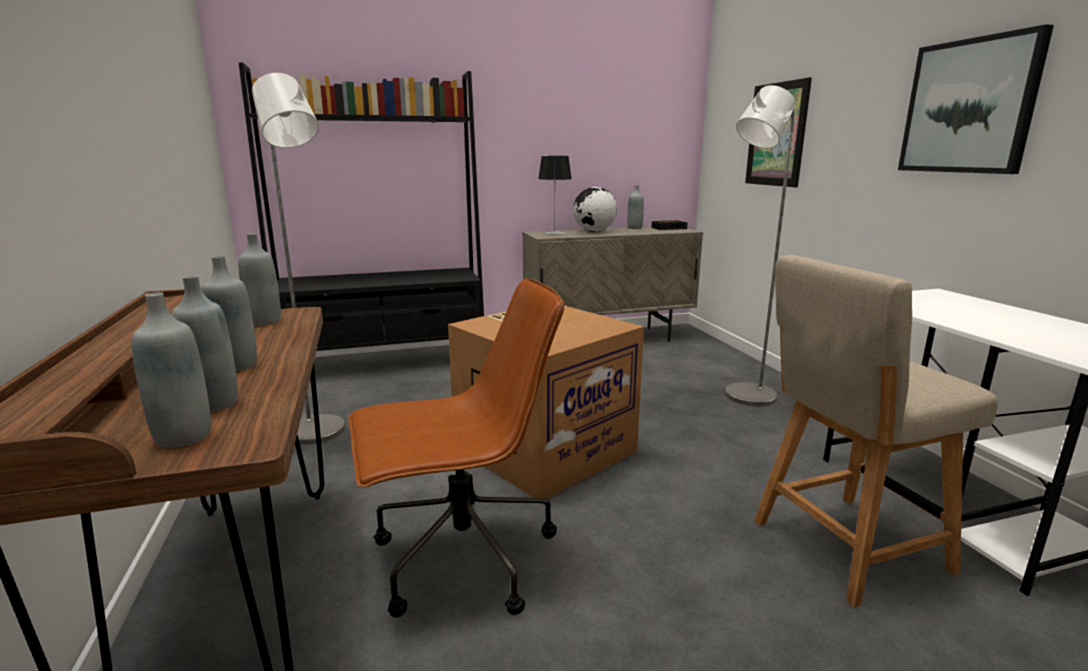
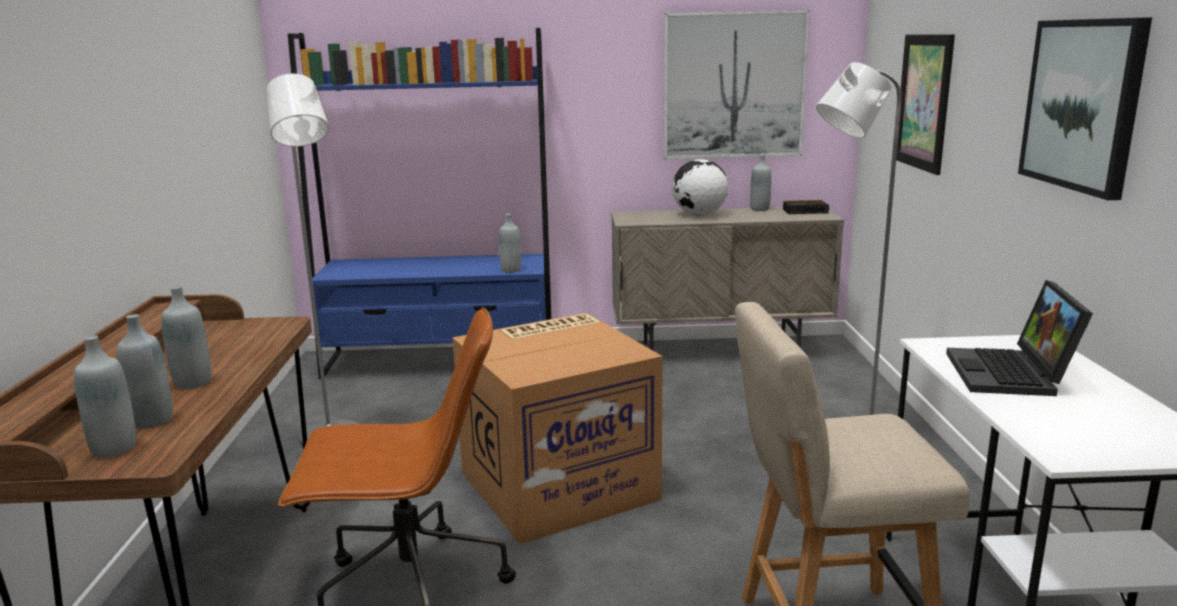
camera: 15 degrees right, 0 degrees up
grey bottle [238,233,281,325] -> grey bottle moved to [499,214,521,273]
black bookcase [239,62,484,351] -> blue bookcase [288,28,551,379]
table lamp [538,156,571,235] -> none
none -> picture [663,10,810,159]
none -> laptop [946,280,1093,396]

